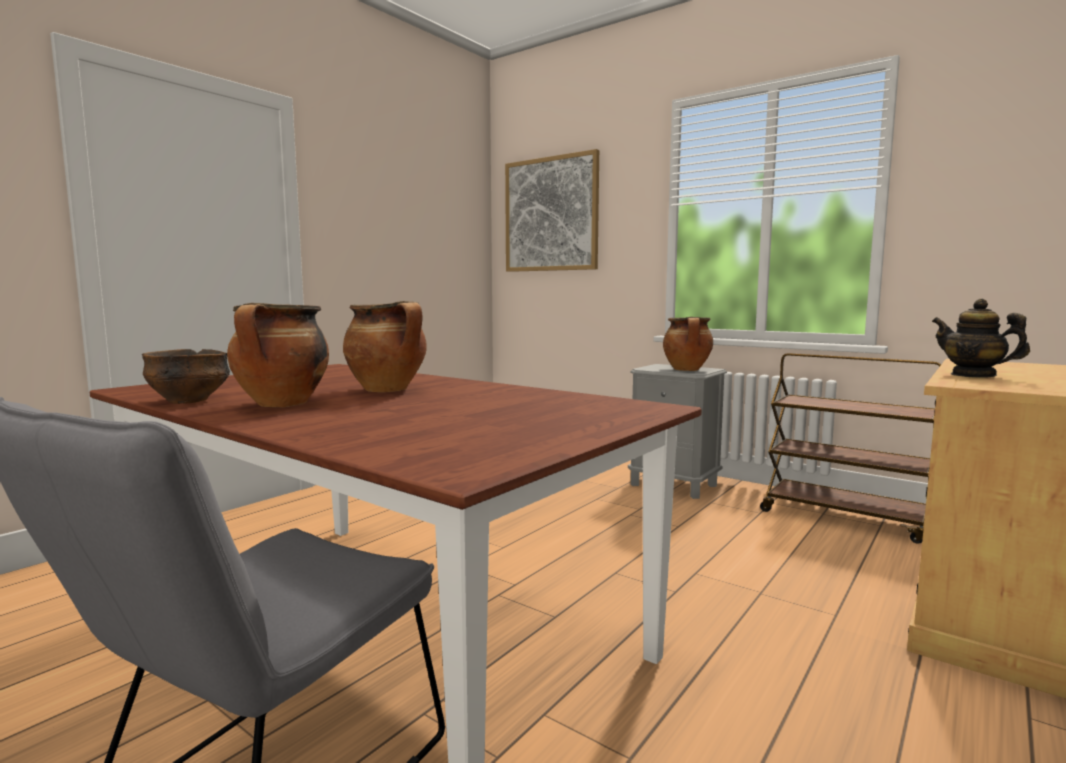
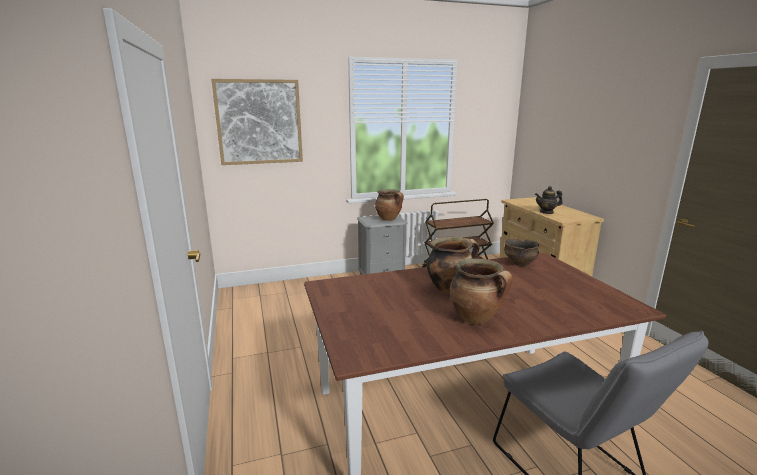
camera: 55 degrees left, 10 degrees up
bowl [141,349,230,404] -> bowl moved to [504,239,539,266]

